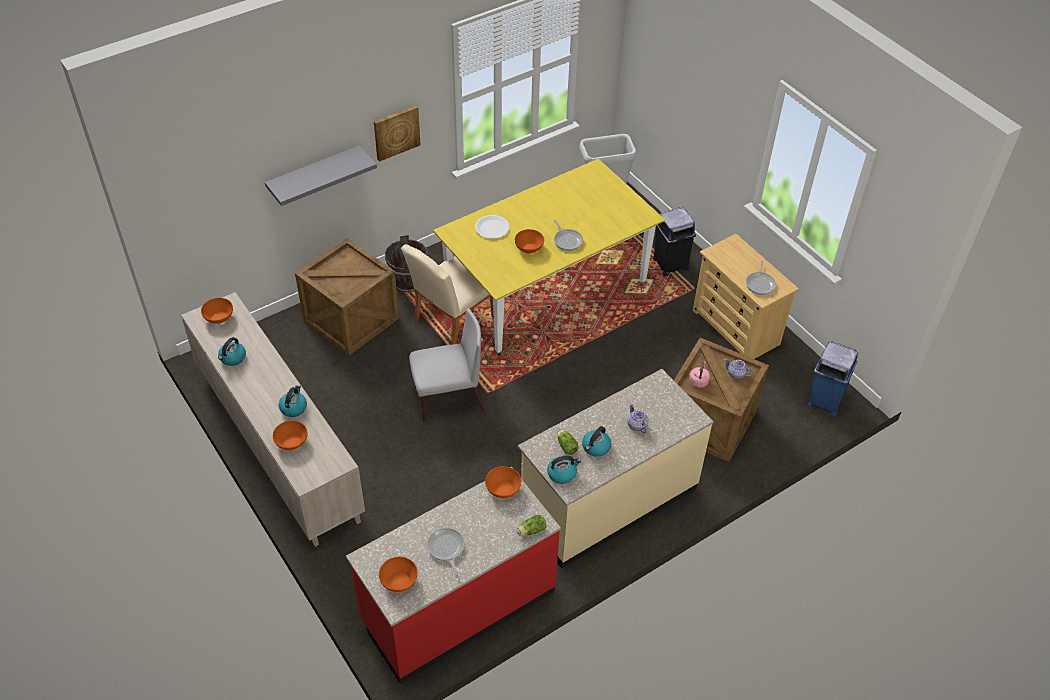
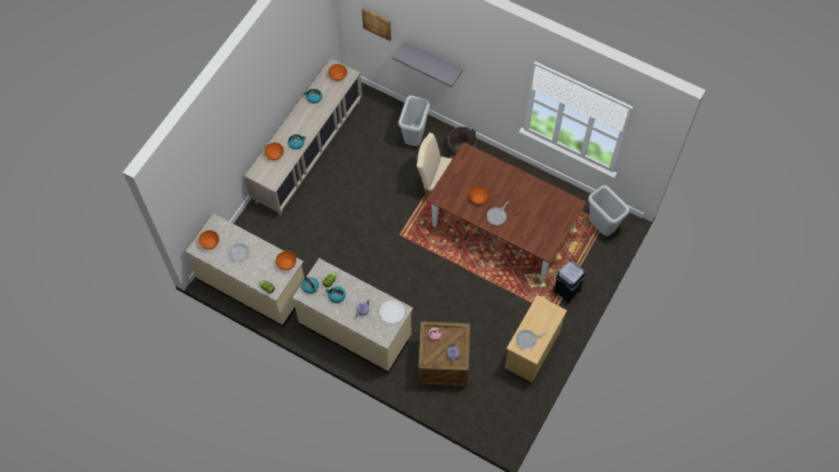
camera: 65 degrees right, 15 degrees up
crate [295,238,399,356] -> grey trash can [398,96,430,146]
red counter [346,467,561,684] -> beige counter [185,213,304,327]
picture [374,106,421,162] -> picture moved to [362,8,391,41]
grey chair [409,308,484,422] -> none
yellow dining table [433,159,665,353] -> brown dining table [426,142,586,282]
white plate [475,215,510,239] -> white plate moved to [380,300,405,324]
blue trash can [806,341,858,416] -> none

